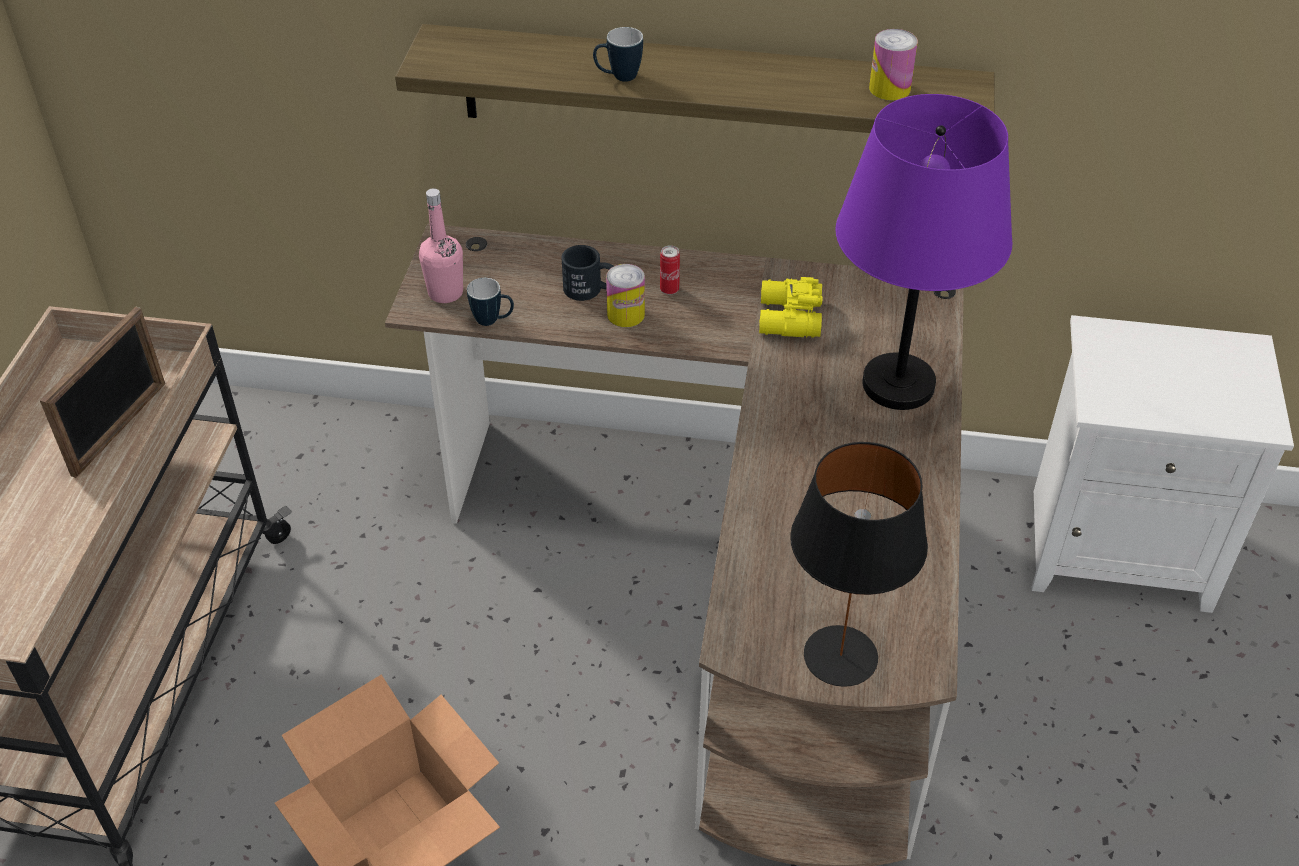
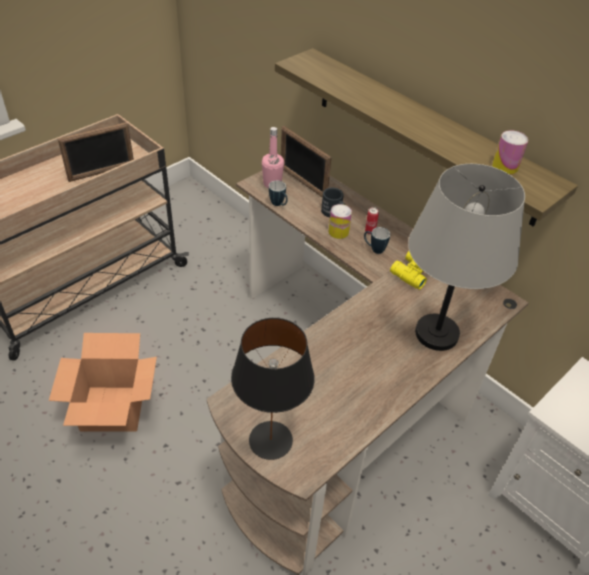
camera: 35 degrees right, 0 degrees up
mug [593,27,643,82] -> mug moved to [364,227,390,254]
purple table lamp [836,94,1012,410] -> grey table lamp [408,164,525,351]
none -> picture frame [281,126,331,198]

